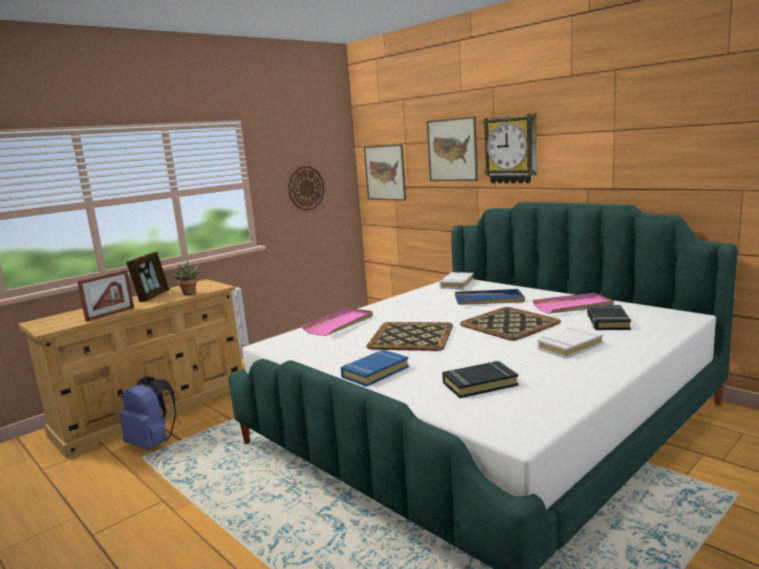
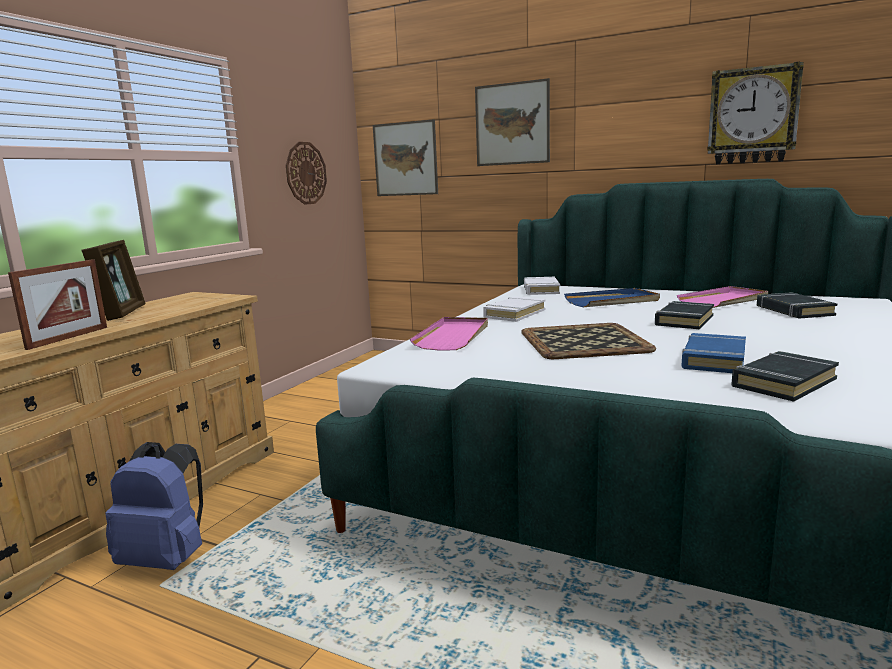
camera: 20 degrees left, 0 degrees up
potted plant [174,261,200,295] -> none
blue book [340,350,409,387] -> blue book moved to [682,333,746,373]
tray [460,307,561,341] -> black book [655,301,714,329]
wall clock [482,113,537,183] -> wall clock moved to [707,62,804,164]
white book [538,326,604,359] -> white book moved to [483,297,546,322]

